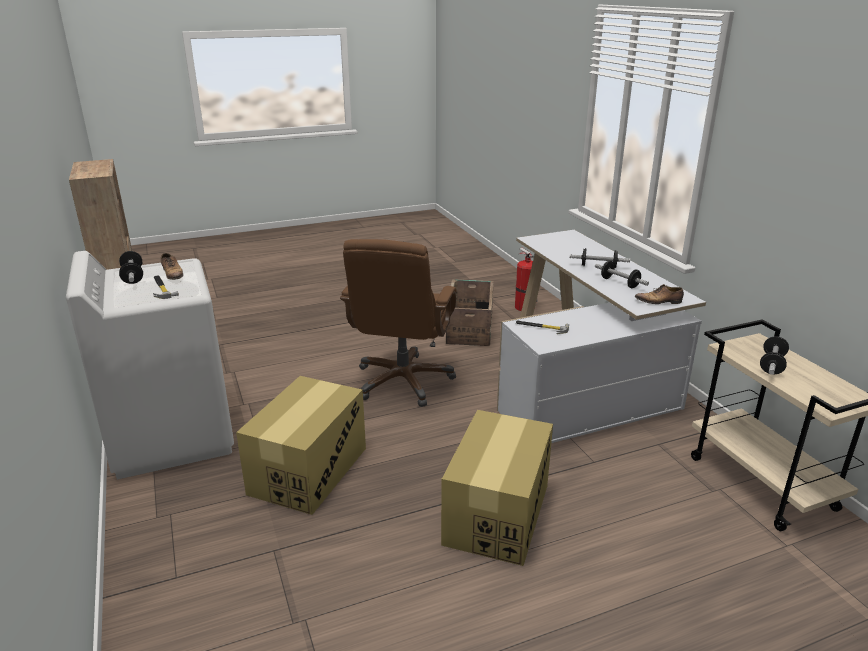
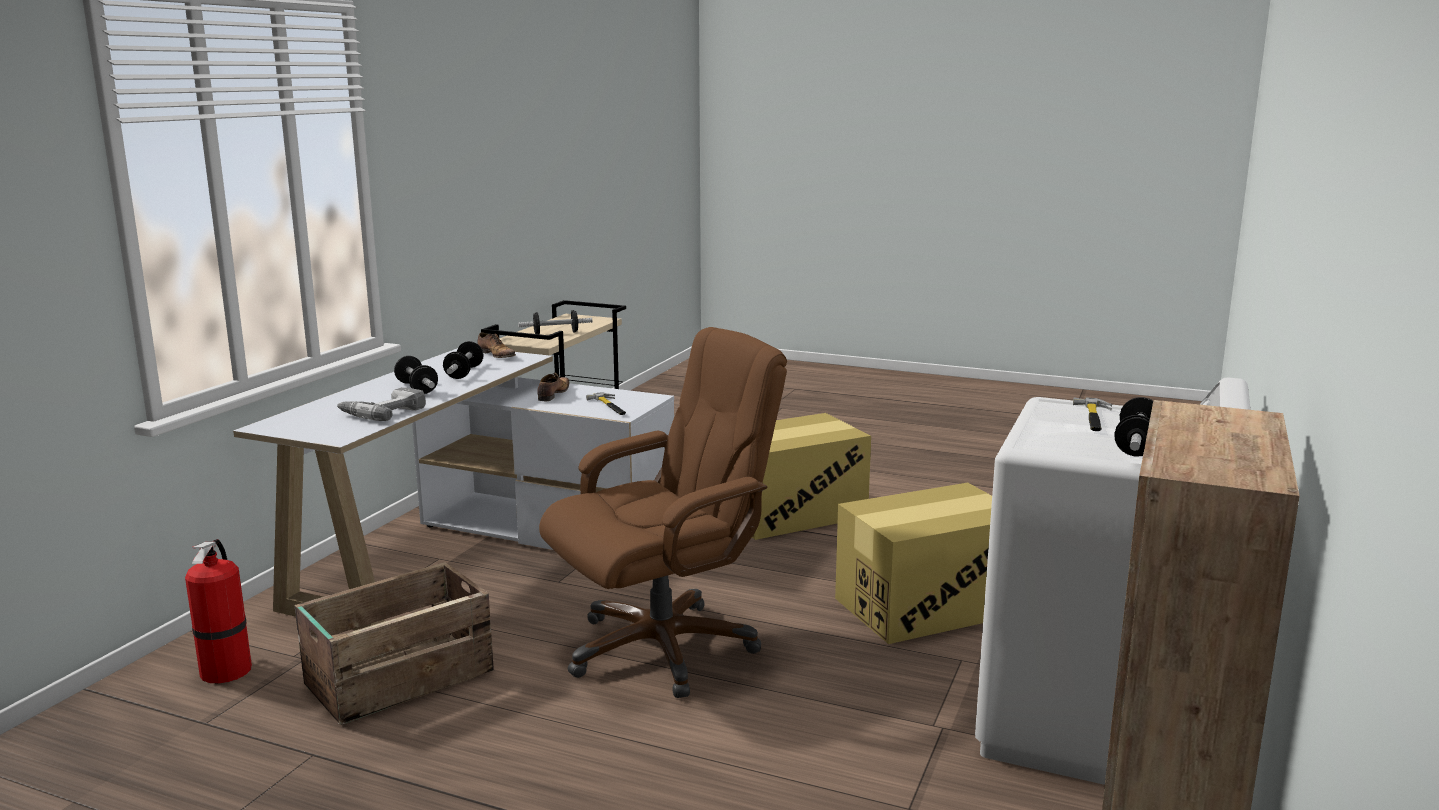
camera: 135 degrees left, 10 degrees down
shoe [161,253,183,280] -> shoe moved to [537,373,569,401]
none -> power drill [337,387,426,421]

